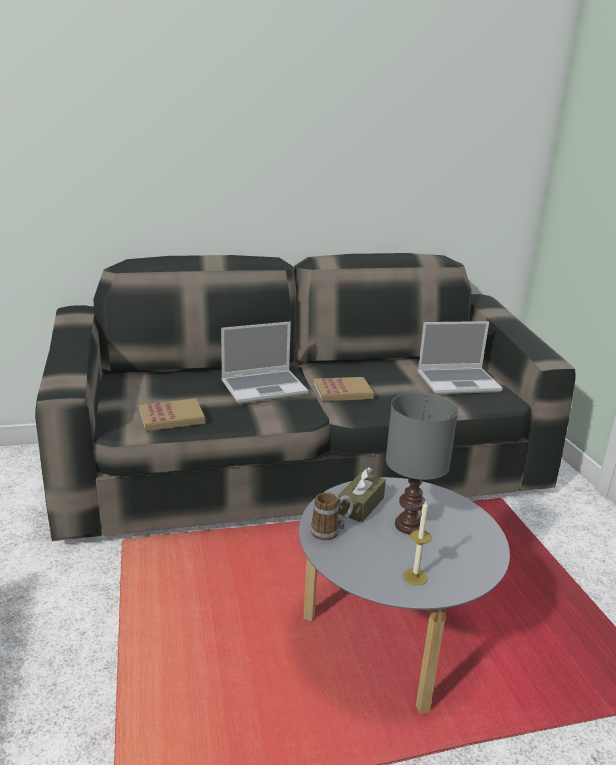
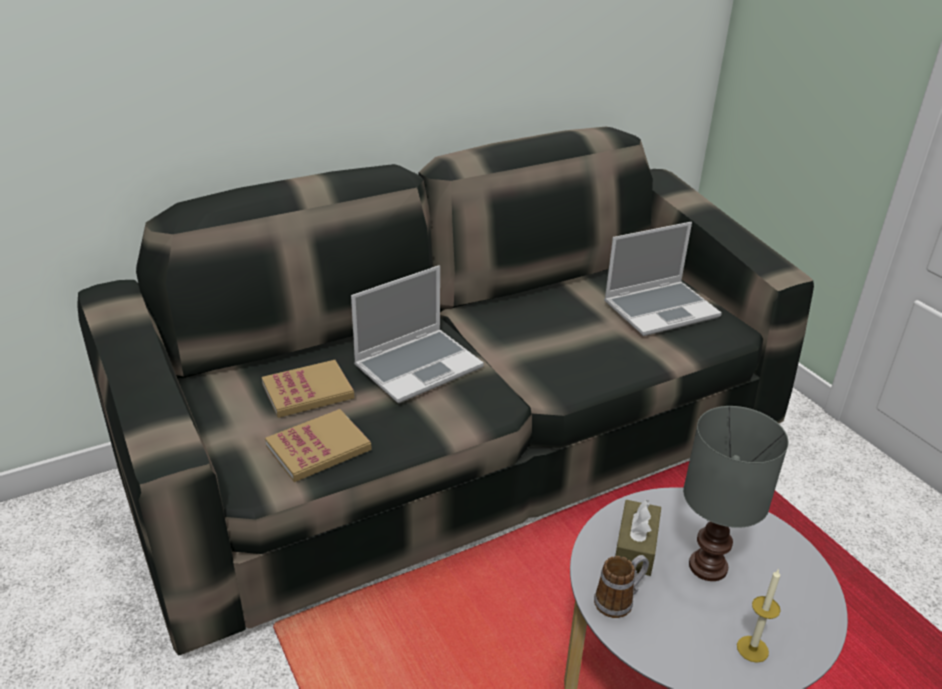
camera: 15 degrees left, 10 degrees up
book [314,377,374,401] -> book moved to [262,360,354,418]

